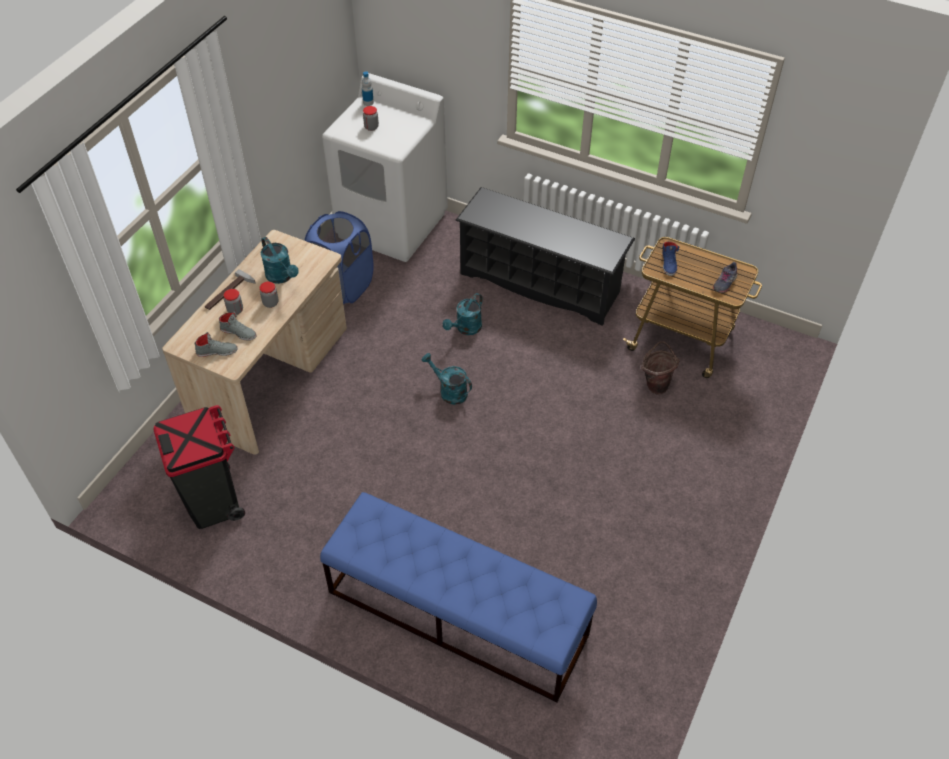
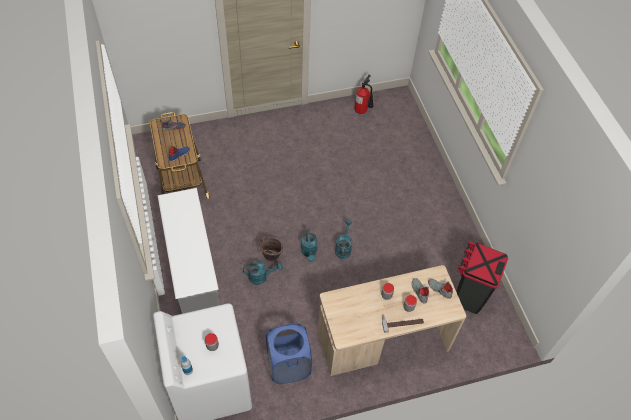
camera: 135 degrees left, 5 degrees up
turquoise watering can [261,237,298,284] -> turquoise watering can moved to [335,220,353,259]
blue bench [320,492,597,703] -> none
black shoe rack [455,187,635,326] -> white shoe rack [158,188,220,314]
brown bucket [641,341,680,394] -> brown bucket moved to [257,236,283,261]
none -> fire extinguisher [354,74,373,114]

